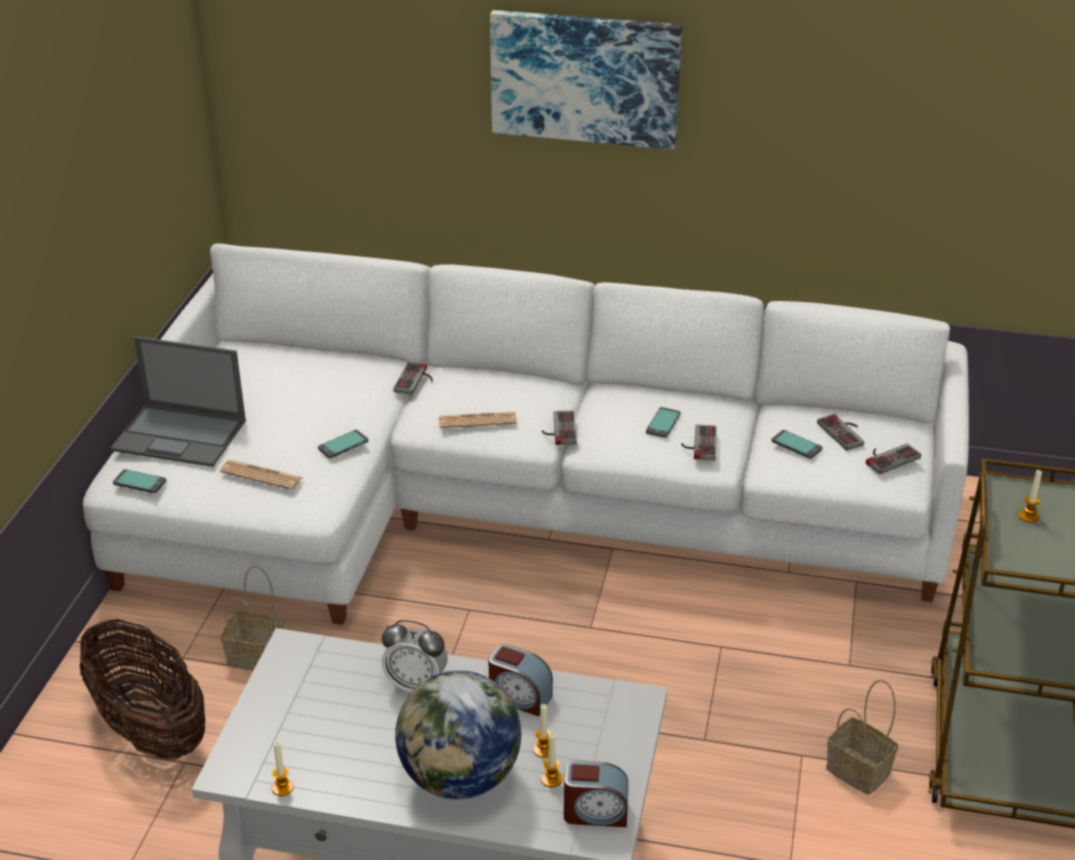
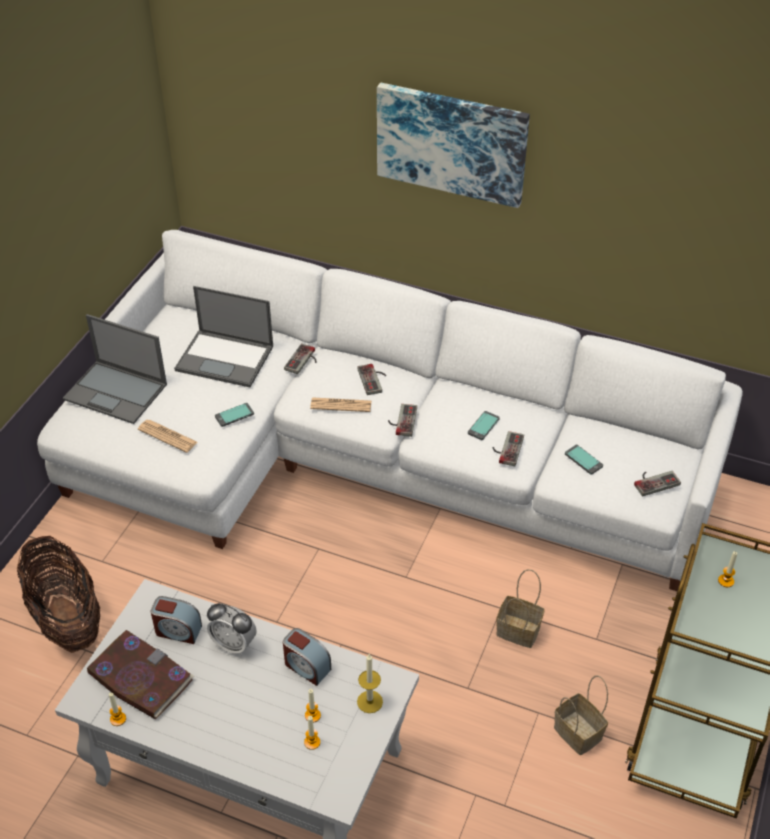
camera: 10 degrees right, 10 degrees up
phone [113,469,166,493] -> none
basket [221,566,284,671] -> basket moved to [496,569,545,648]
globe [395,670,521,799] -> none
alarm clock [564,760,629,827] -> alarm clock moved to [151,596,202,644]
game controller [817,414,864,451] -> game controller moved to [357,364,386,395]
none -> book [87,630,194,720]
none -> laptop [174,286,273,387]
none -> candle [357,654,383,713]

